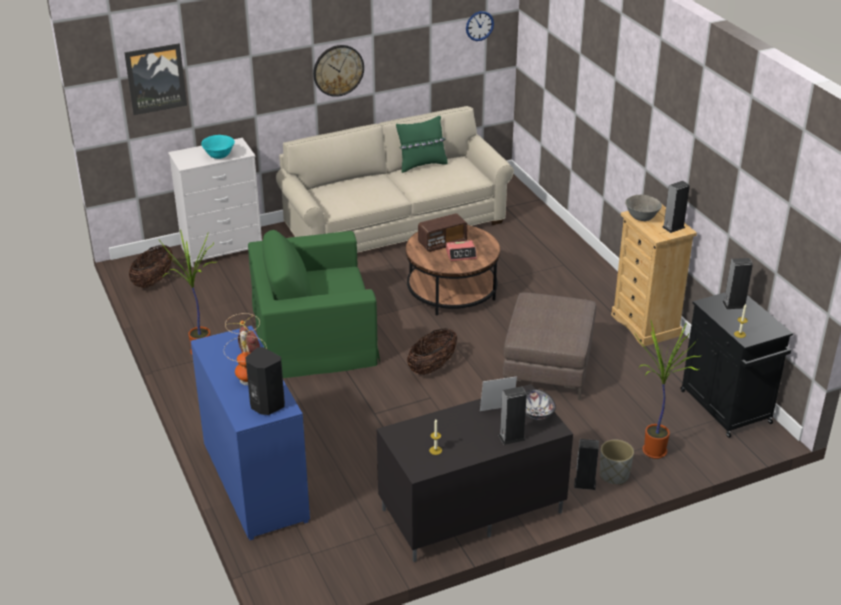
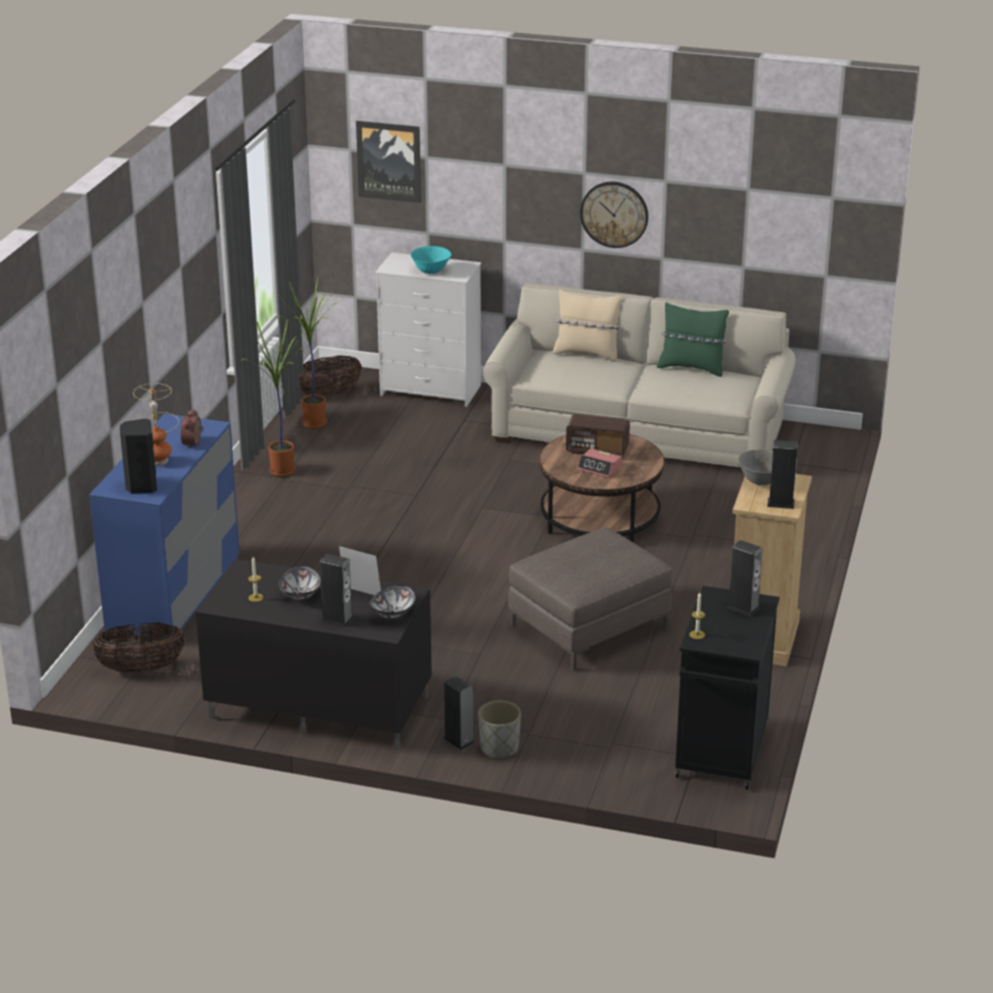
camera: 40 degrees right, 5 degrees down
green armchair [248,230,380,378] -> none
basket [407,328,457,375] -> basket moved to [92,622,185,673]
wall clock [466,11,494,41] -> none
potted plant [635,320,702,459] -> potted plant moved to [274,277,341,429]
none -> bowl [278,566,321,600]
none -> beige pillow [552,289,622,362]

